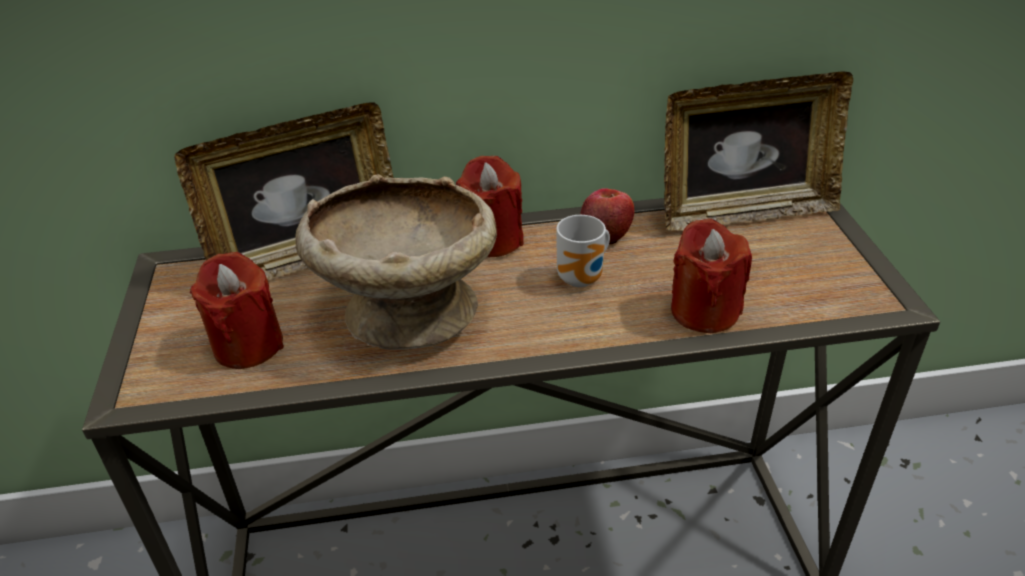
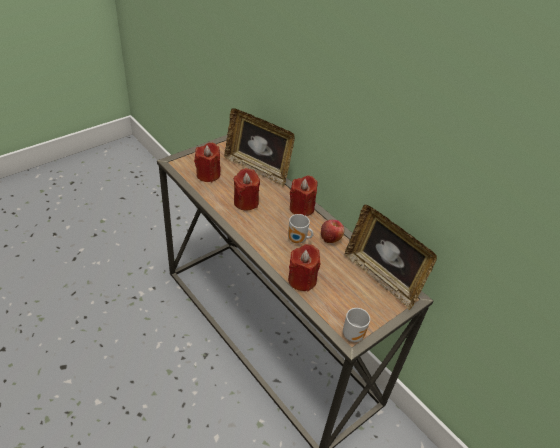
camera: 55 degrees right, 5 degrees up
beige bowl [296,174,497,350] -> red candle [233,168,260,211]
none -> mug [343,308,370,342]

